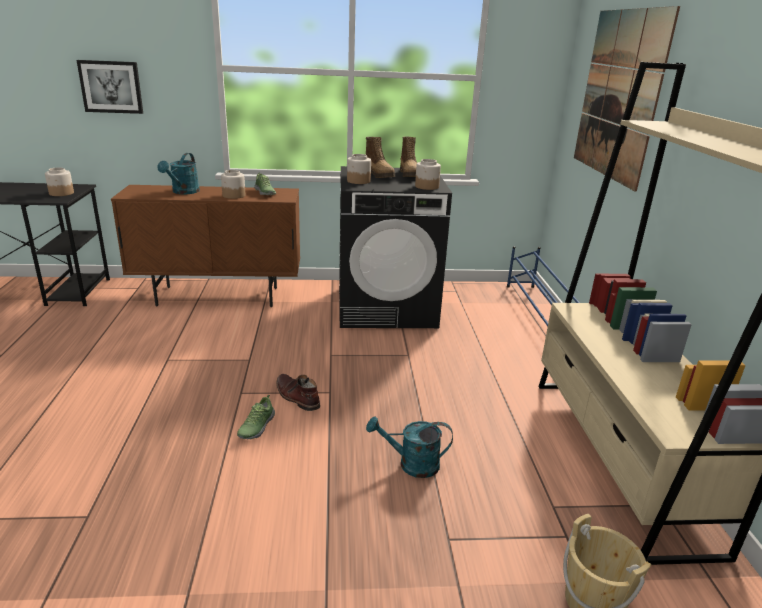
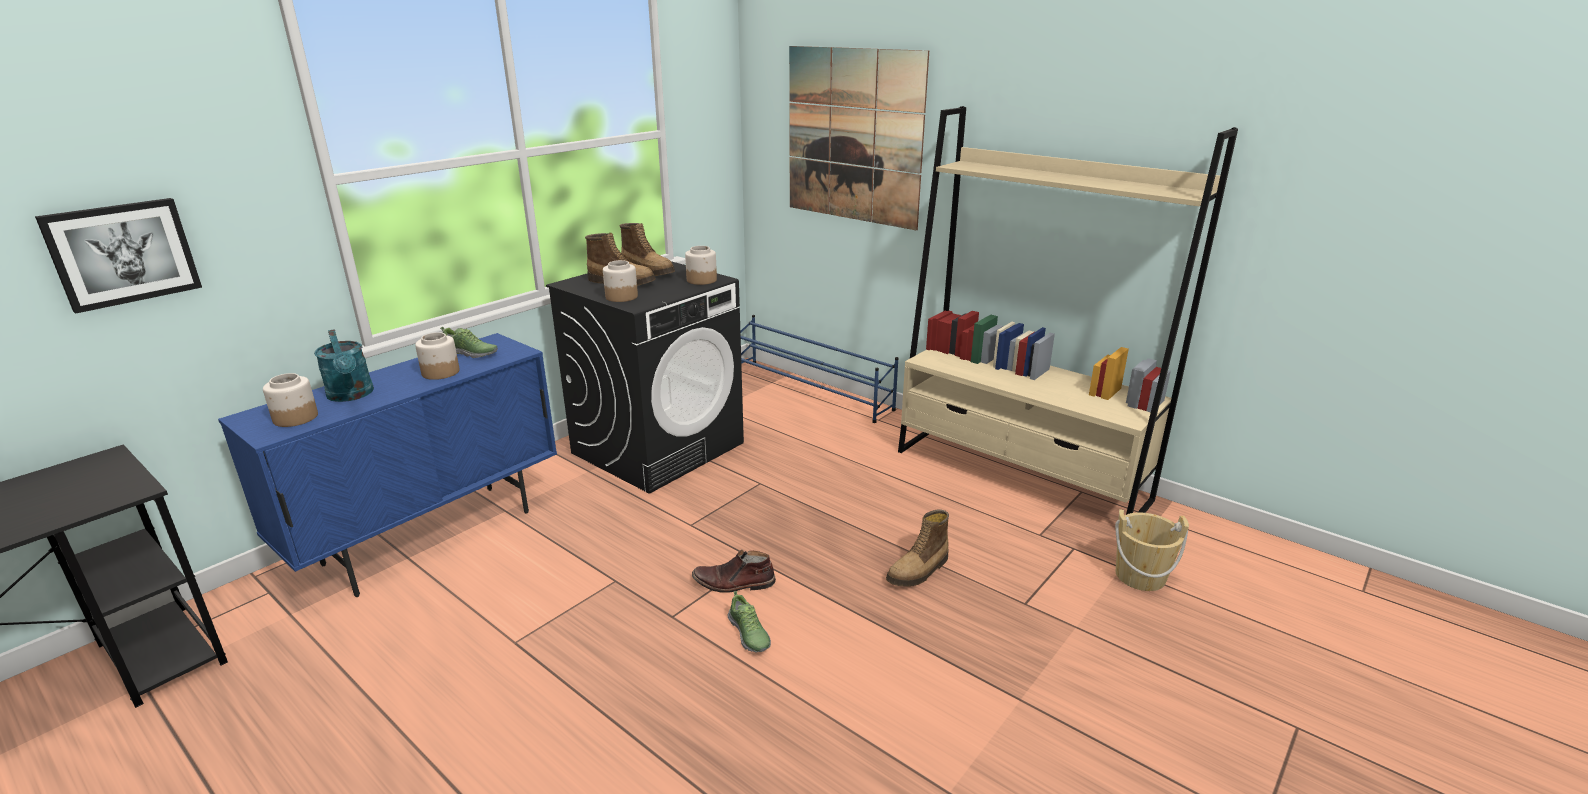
camera: 45 degrees left, 0 degrees up
jar [45,167,74,196] -> jar moved to [263,373,318,427]
brown cabinet [111,185,300,307] -> blue cabinet [218,333,557,597]
turquoise watering can [366,416,453,478] -> boot [886,509,949,587]

